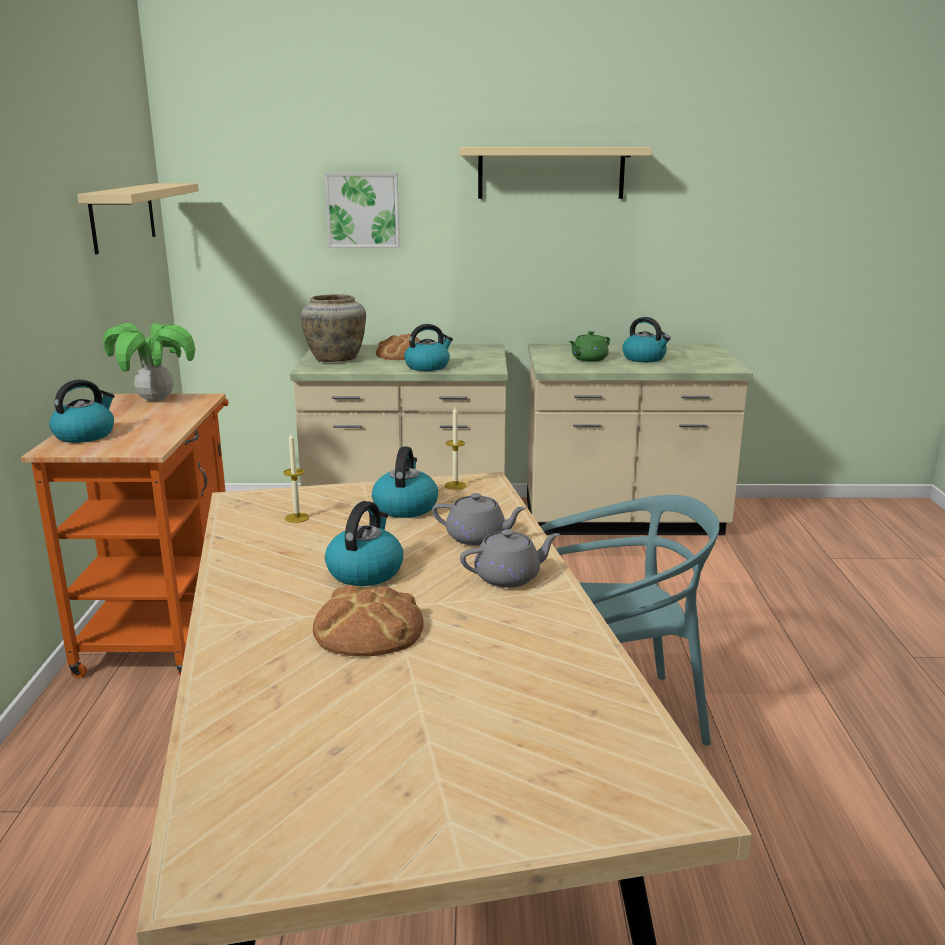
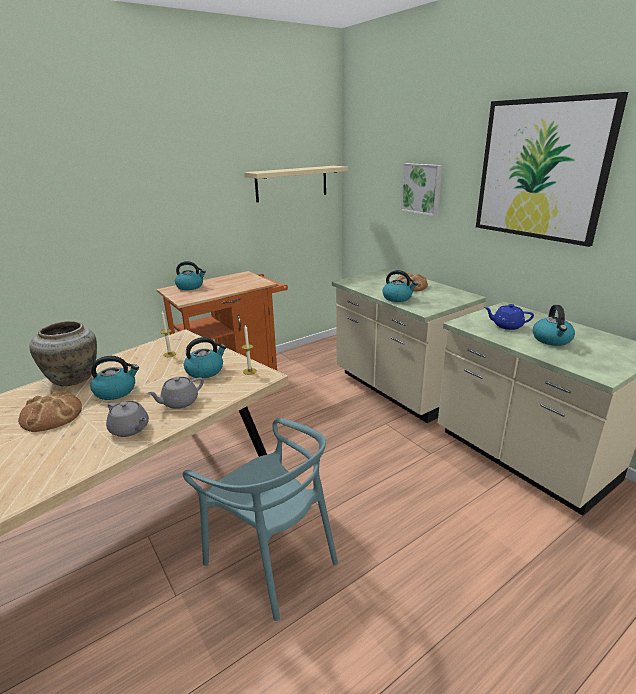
camera: 55 degrees right, 5 degrees up
potted plant [103,323,195,402] -> none
beige vase [301,294,366,362] -> beige vase moved to [30,321,97,386]
grey teapot [432,493,526,546] -> grey teapot turned 75 degrees clockwise [146,377,204,409]
beige shelf [459,147,652,199] -> picture [476,92,628,247]
green teapot [568,331,610,362] -> blue teapot [484,304,534,330]

